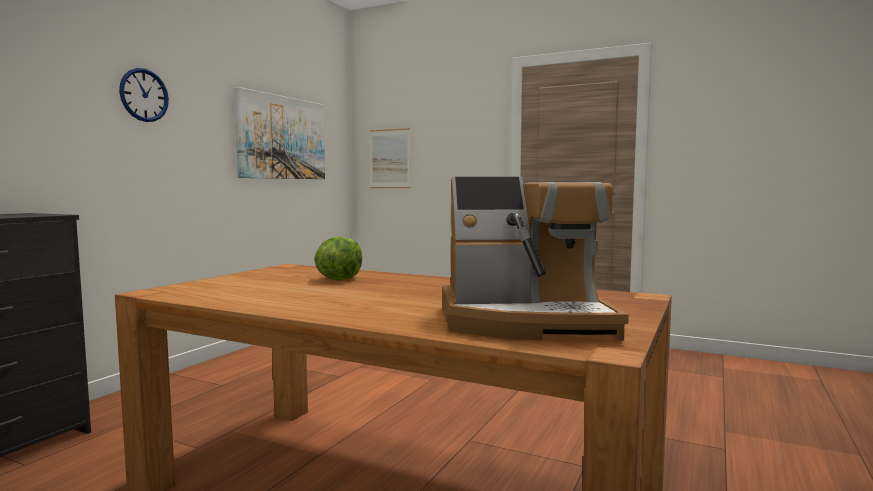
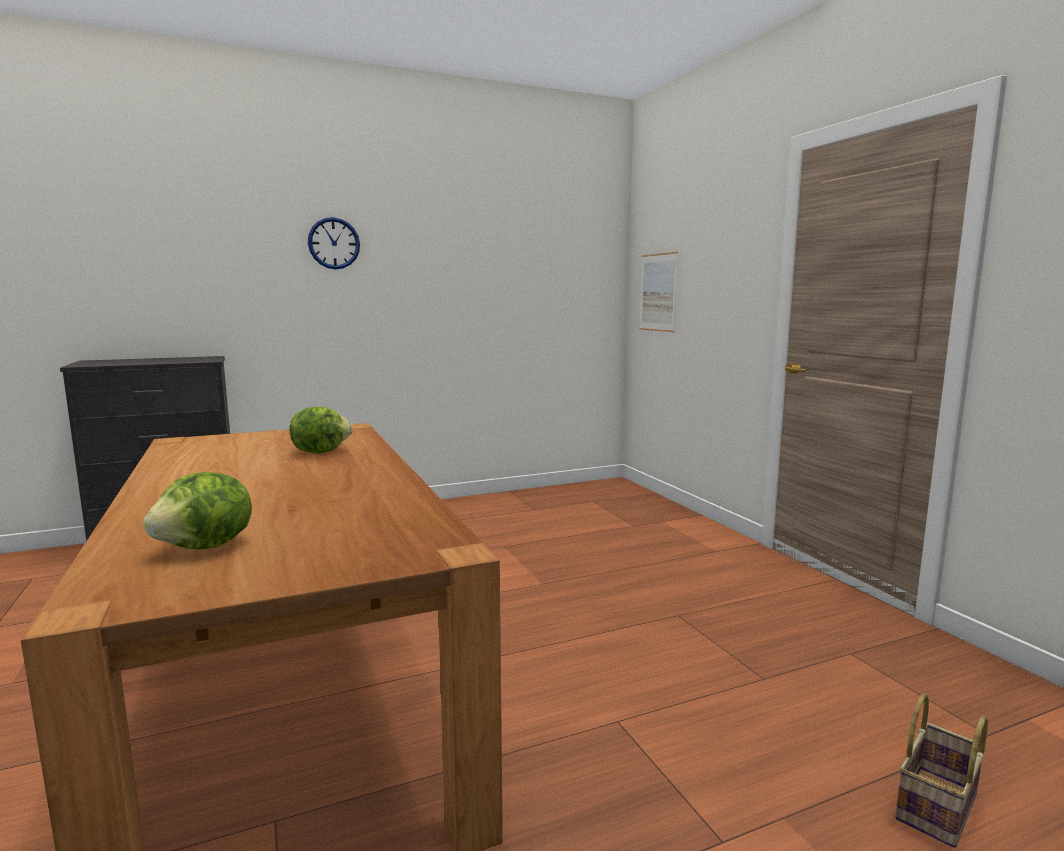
camera: 40 degrees right, 5 degrees up
picture [234,87,325,179] -> none
coffee machine [442,177,629,341] -> lettuce [143,472,252,549]
none -> basket [895,694,988,848]

